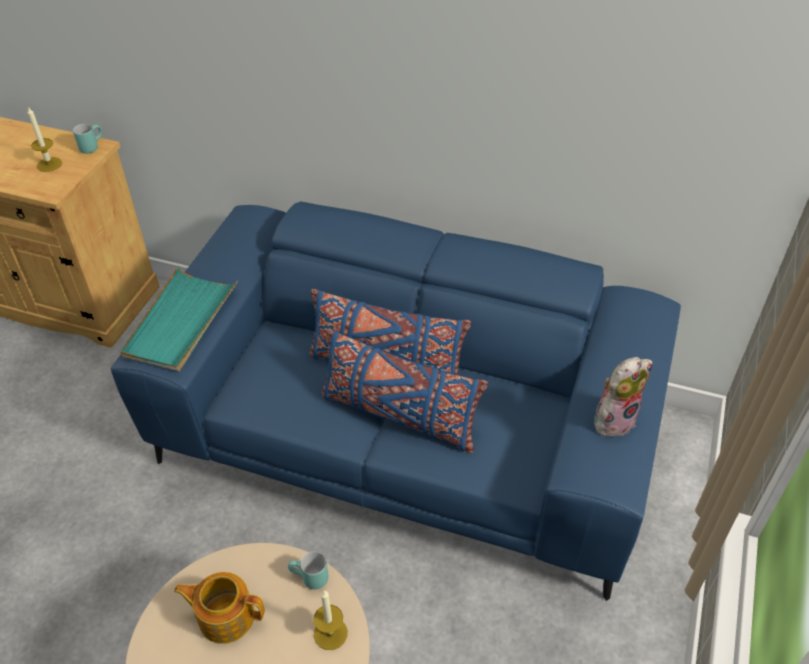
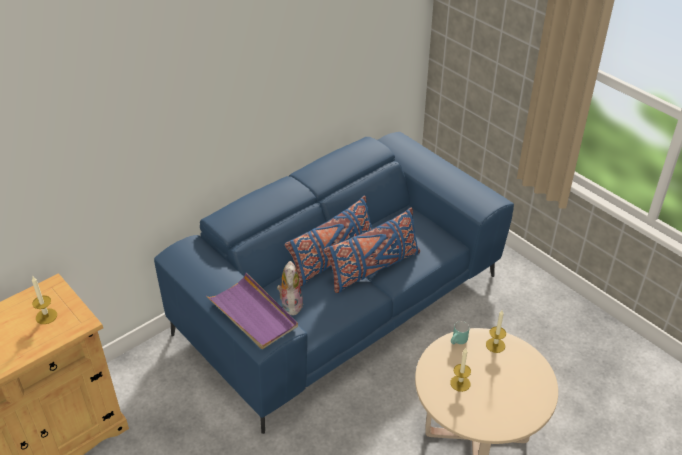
camera: 60 degrees left, 5 degrees down
turquoise mug [73,124,102,154] -> none
turquoise tray [120,266,238,371] -> purple tray [206,273,298,349]
teapot [174,572,265,644] -> candle [450,348,471,392]
plush toy [594,357,653,437] -> plush toy moved to [277,261,303,315]

